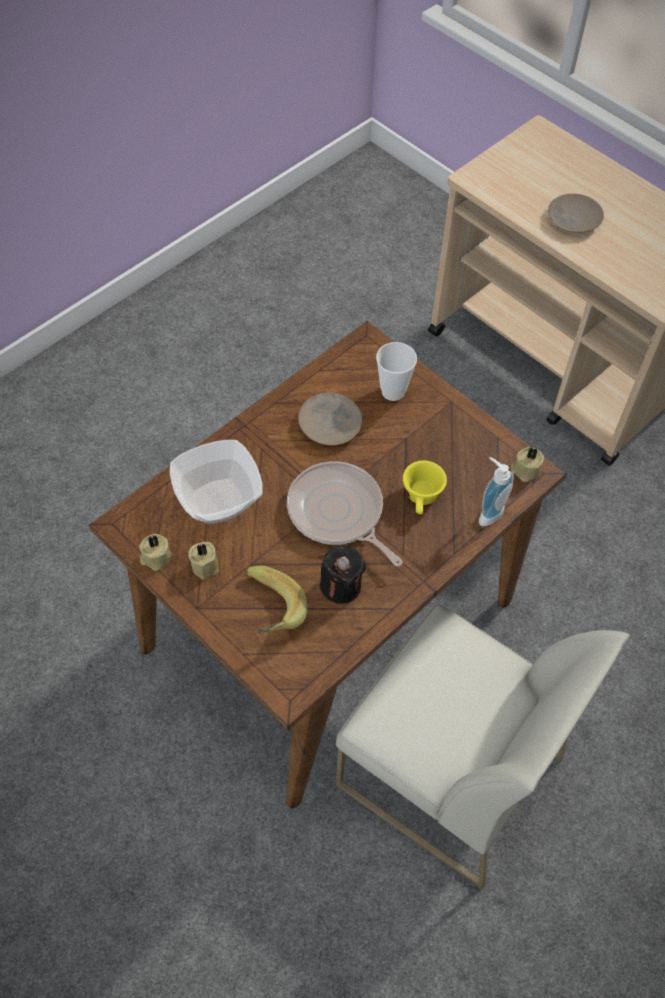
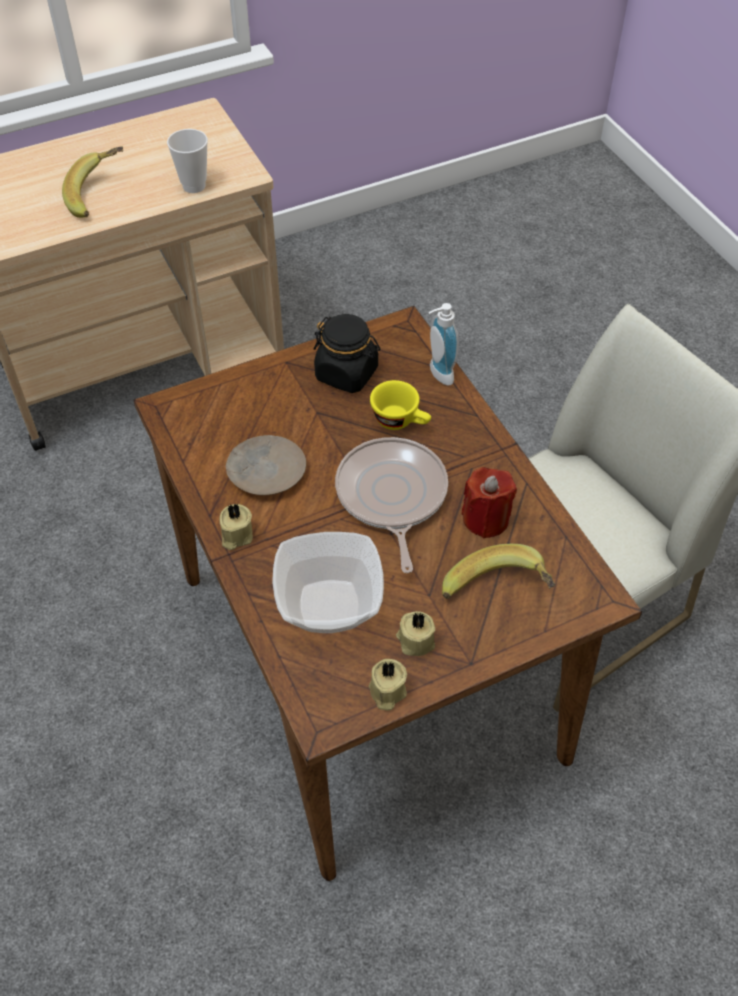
camera: 70 degrees left, 5 degrees down
frying pan [287,461,403,566] -> frying pan turned 105 degrees clockwise [335,437,448,573]
black candle [320,546,366,604] -> red candle [461,467,517,538]
cup [376,342,417,401] -> cup moved to [167,129,208,193]
beige candle [510,447,544,482] -> beige candle moved to [219,504,253,550]
beige plate [548,194,604,233] -> banana [62,147,123,218]
none -> black jar [314,314,380,393]

